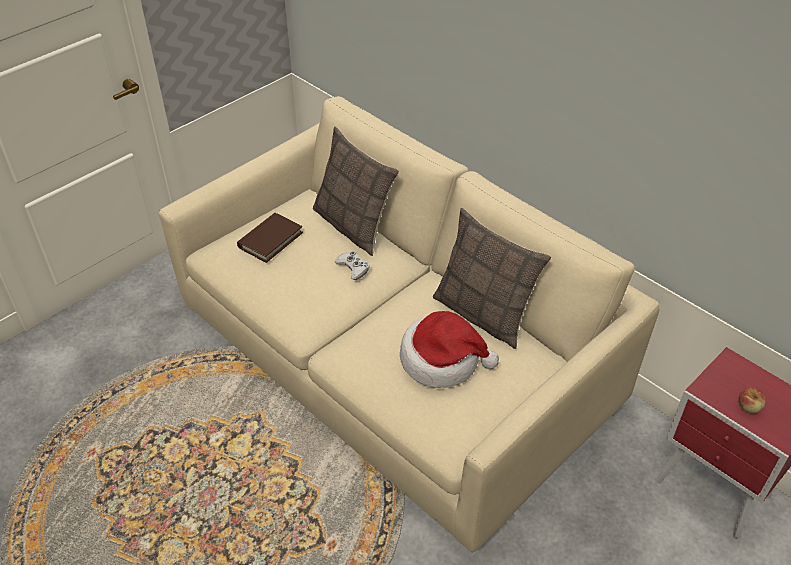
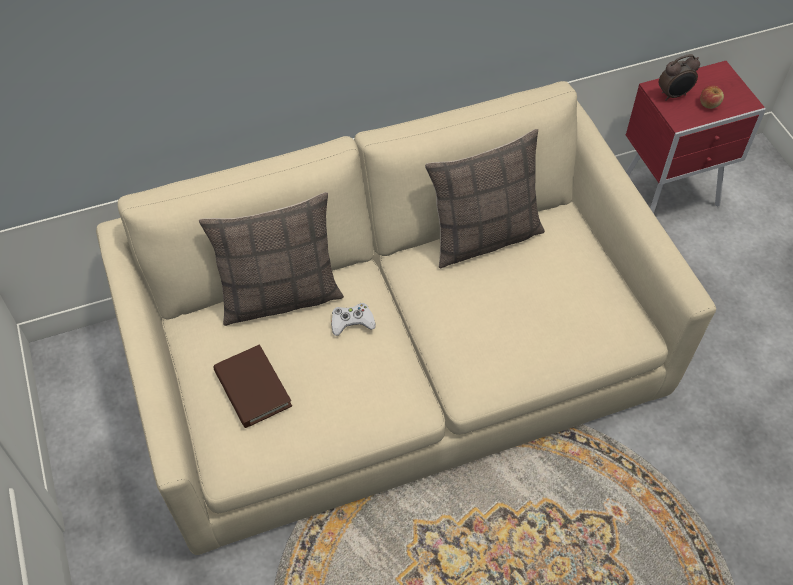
camera: 65 degrees left, 10 degrees up
hat [400,311,499,388] -> none
none -> alarm clock [659,54,700,101]

